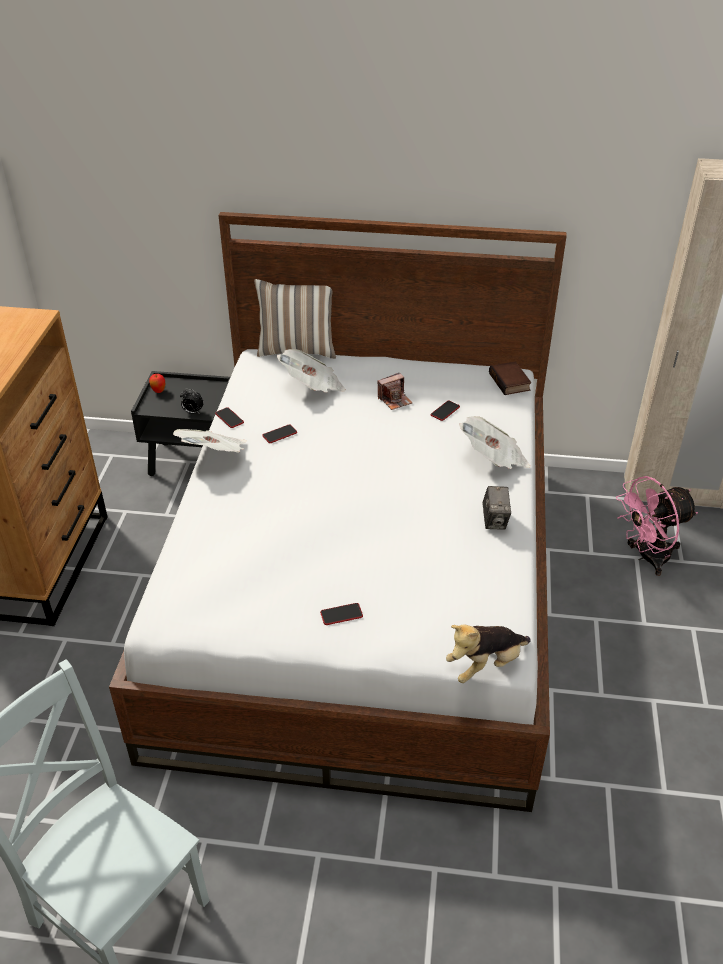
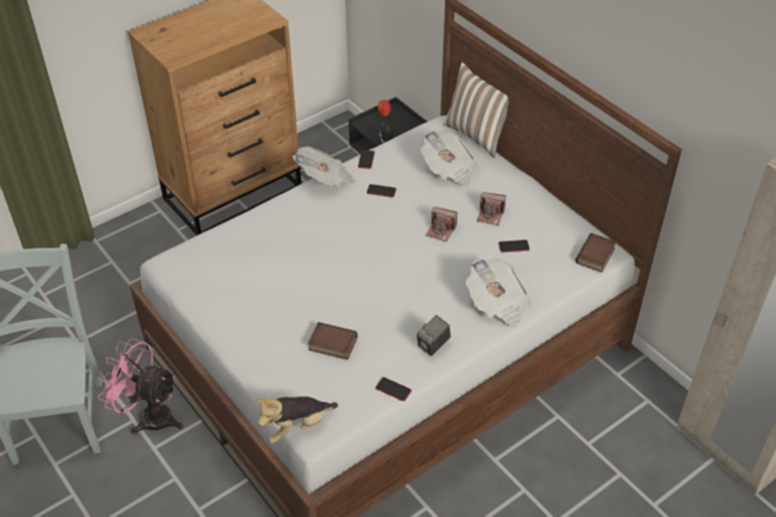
camera: 45 degrees right, 5 degrees up
phone [320,603,363,625] -> phone moved to [376,377,411,401]
plush toy [446,624,531,683] -> plush toy turned 45 degrees counterclockwise [256,397,338,443]
pink fan [616,476,698,576] -> pink fan moved to [98,338,183,435]
none -> book [308,322,358,360]
none -> camera [426,207,457,242]

